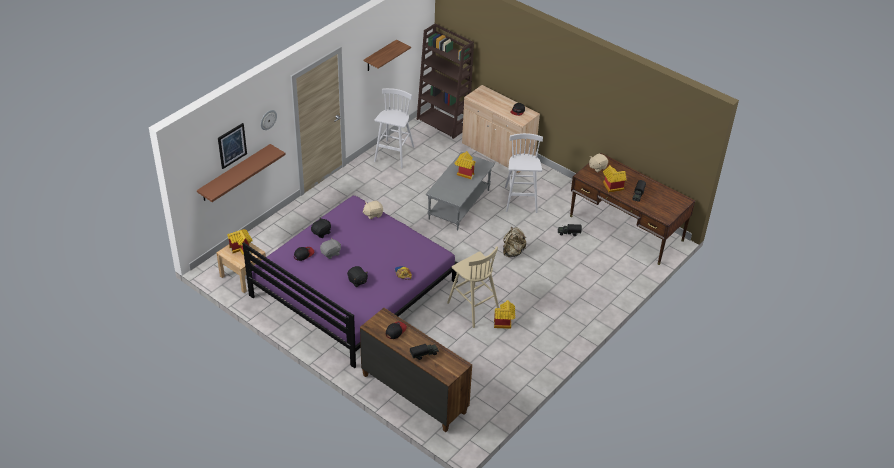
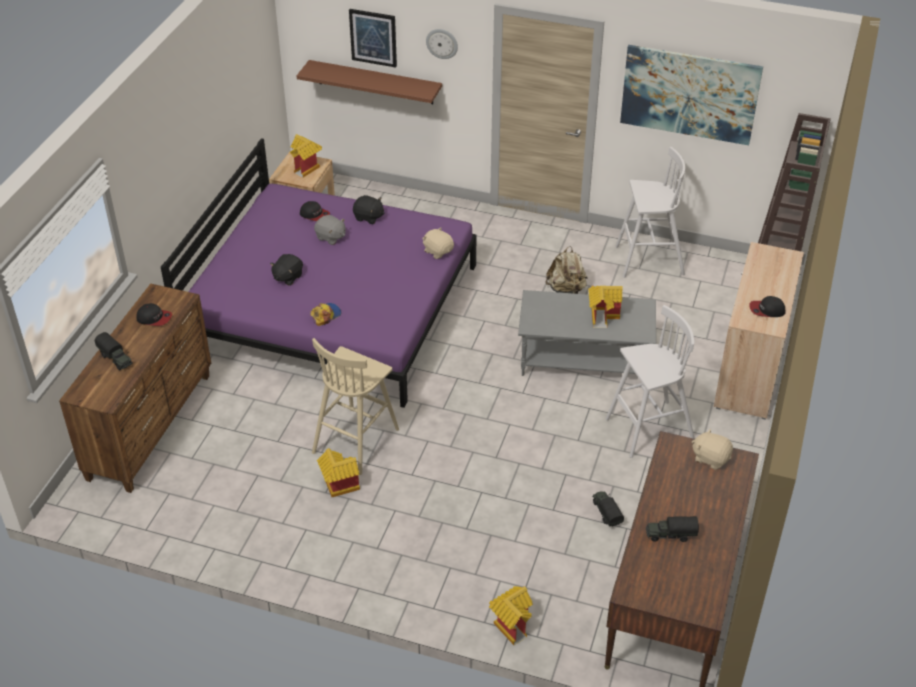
camera: 70 degrees right, 0 degrees up
shelf [363,39,411,71] -> picture [620,45,763,145]
beige backpack [503,227,526,257] -> beige backpack moved to [545,246,588,294]
toy house [603,165,627,193] -> toy house moved to [489,586,533,645]

